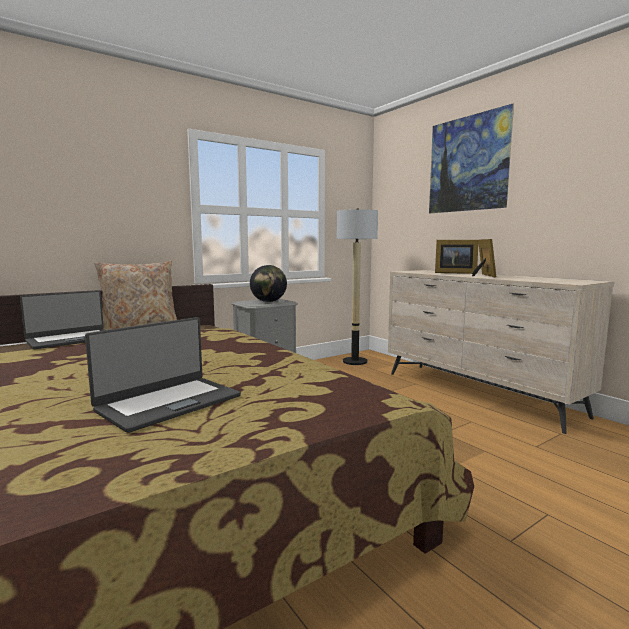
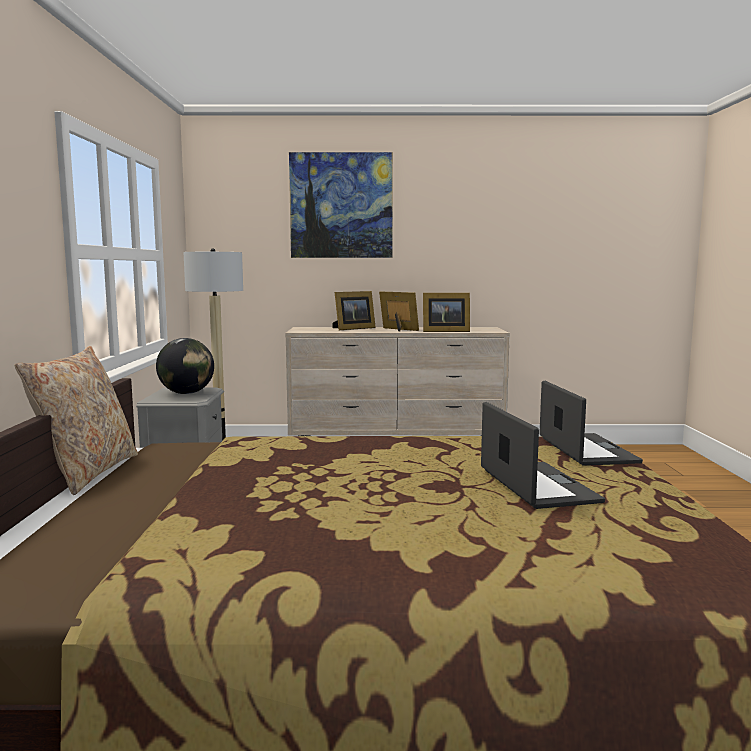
camera: 55 degrees left, 0 degrees up
laptop [20,291,104,349] -> laptop moved to [539,381,643,466]
none -> picture frame [423,293,470,332]

